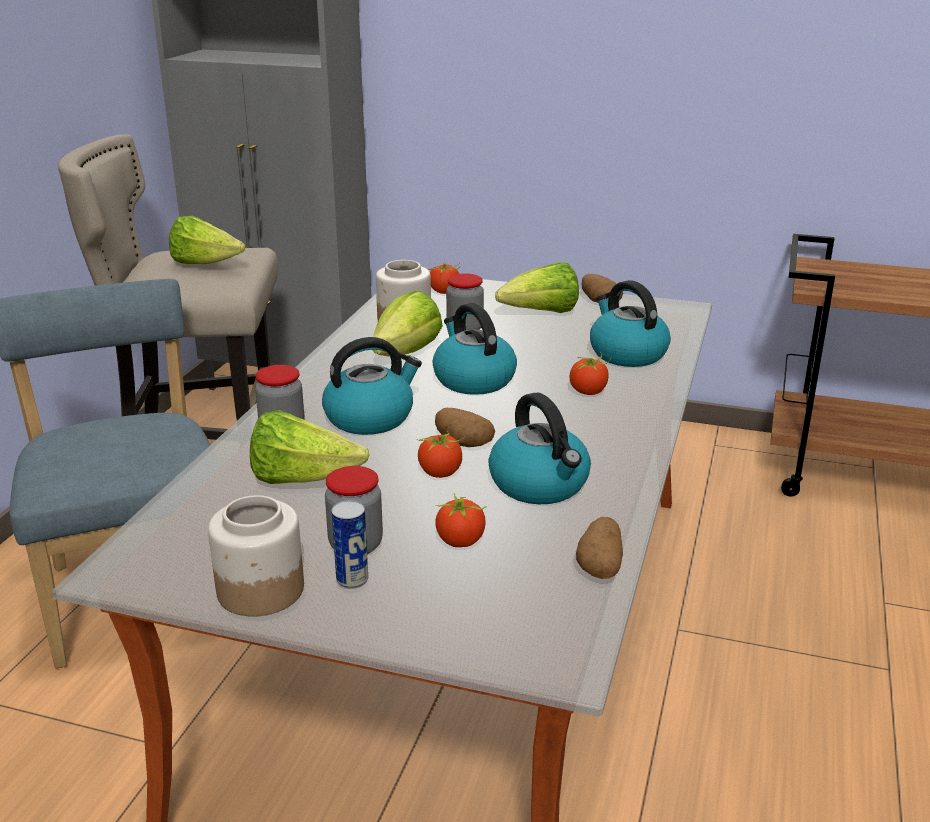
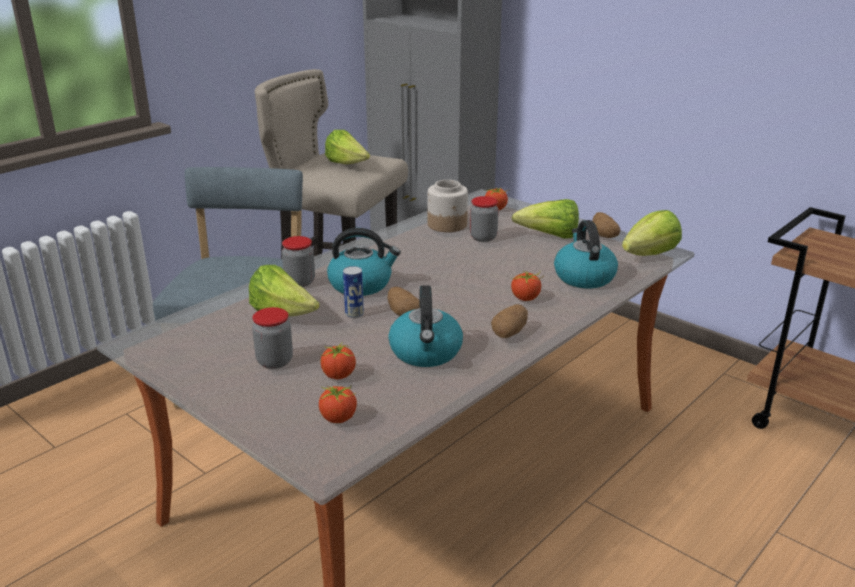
camera: 25 degrees right, 0 degrees up
jar [208,495,304,616] -> none
can [331,500,368,589] -> can moved to [343,266,364,318]
lettuce [373,291,443,357] -> lettuce moved to [622,210,682,256]
tomato [417,431,465,478] -> tomato moved to [319,386,357,423]
kettle [433,303,517,395] -> none
potato [576,517,623,579] -> potato moved to [491,304,528,338]

